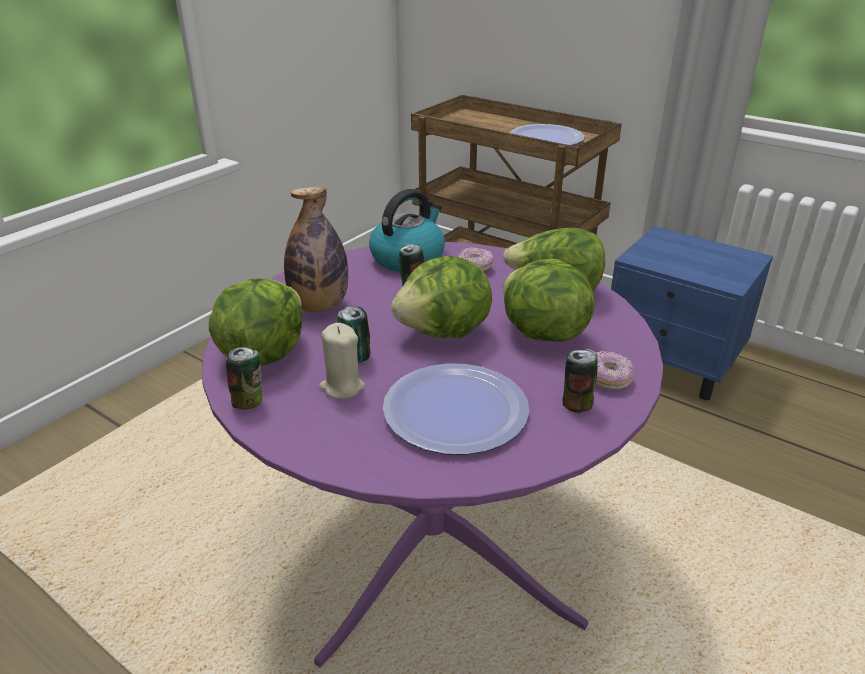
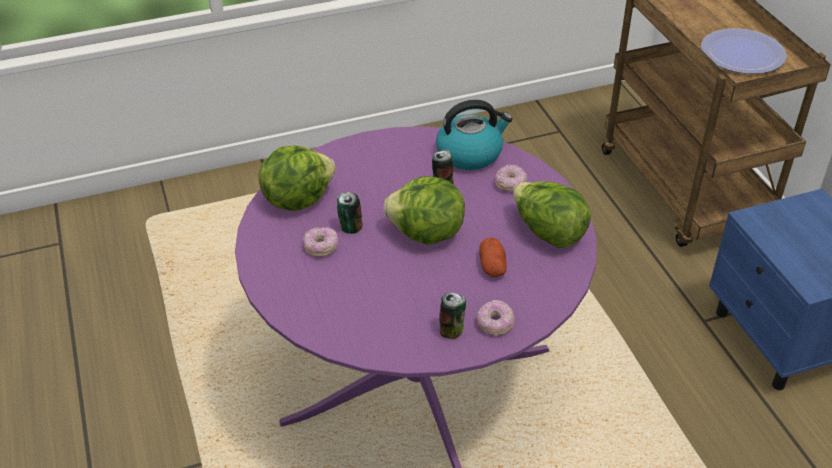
camera: 35 degrees right, 10 degrees up
can [226,347,262,410] -> none
bottle [284,187,348,313] -> none
beige candle [319,323,365,399] -> donut [303,227,338,257]
plate [383,363,529,455] -> none
lettuce [503,258,595,342] -> potato [479,238,507,277]

